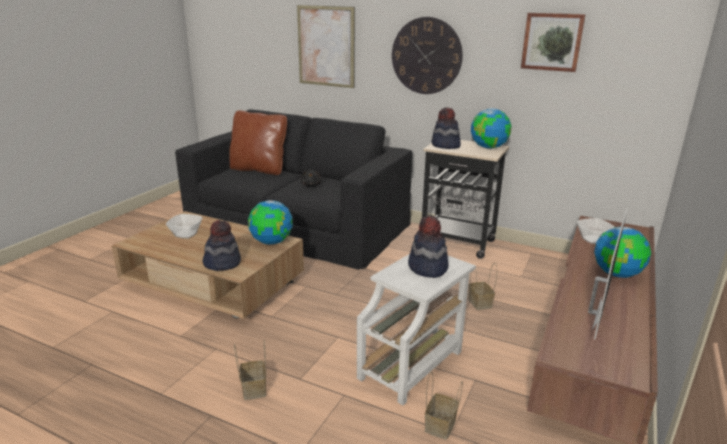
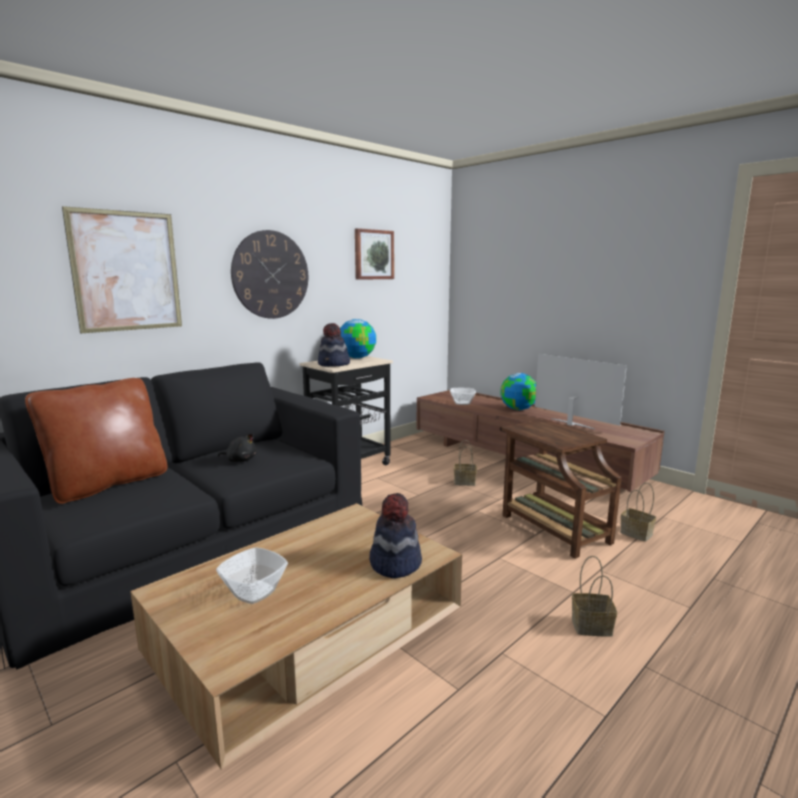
camera: 70 degrees left, 10 degrees down
globe [248,200,293,244] -> none
white side table [357,254,476,405] -> brown side table [501,419,622,558]
hat [408,215,448,278] -> none

